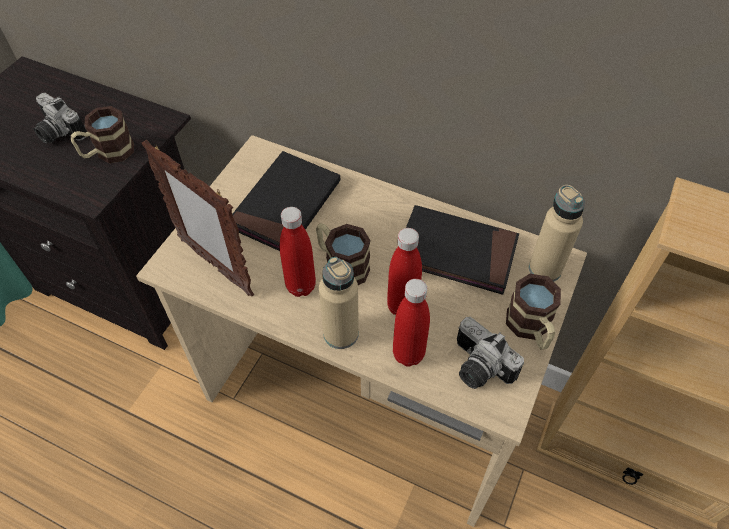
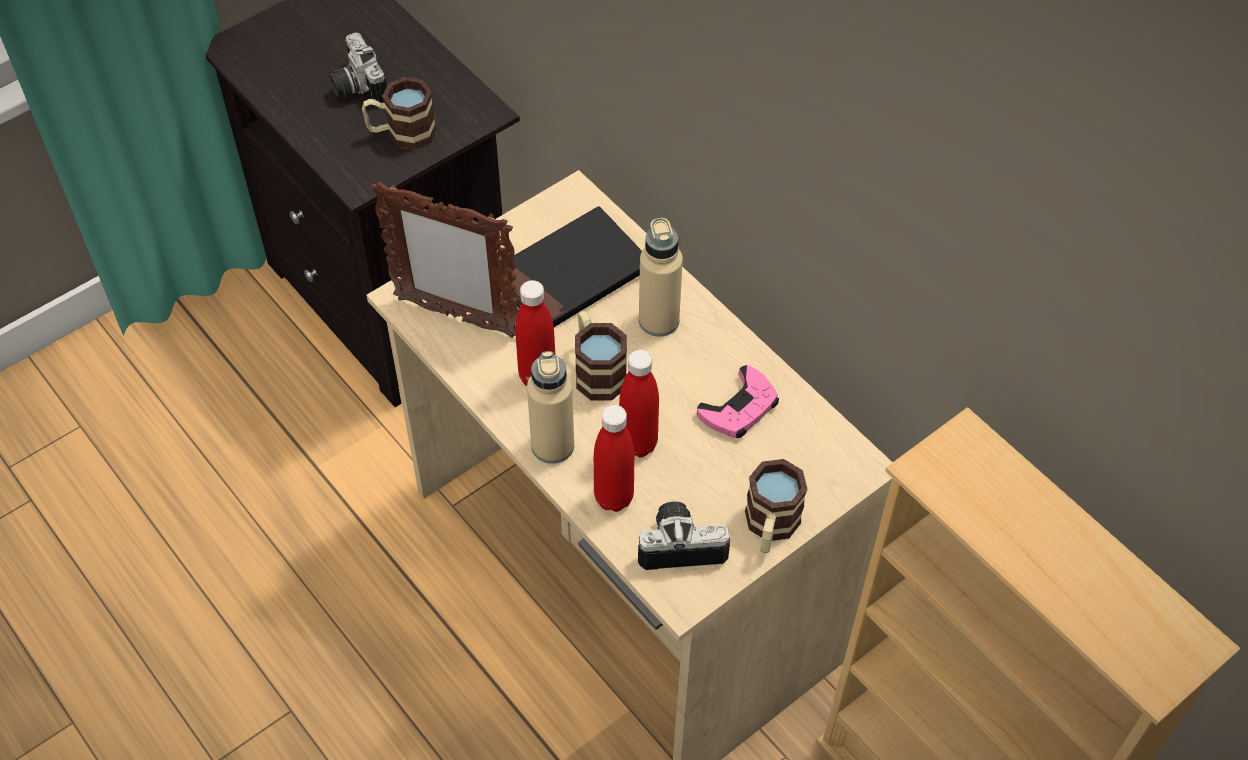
camera: 25 degrees right, 0 degrees up
picture frame [142,140,254,296] -> picture frame turned 45 degrees counterclockwise [371,181,519,338]
black book [406,205,519,295] -> pink game controller [697,365,779,438]
camera [457,317,524,389] -> camera turned 105 degrees clockwise [638,501,730,570]
beige bottle [529,185,585,282] -> beige bottle moved to [639,218,683,337]

